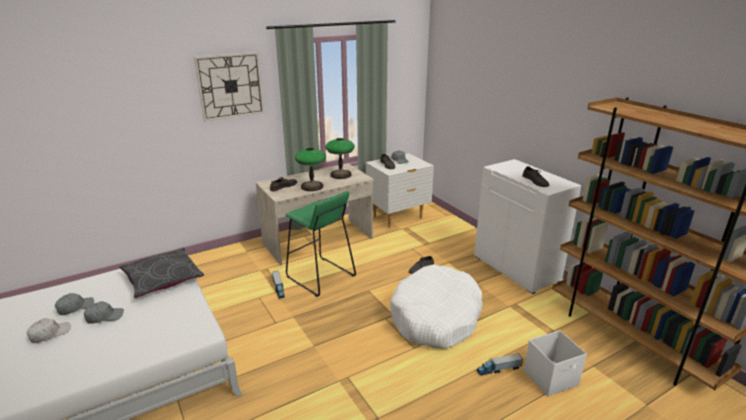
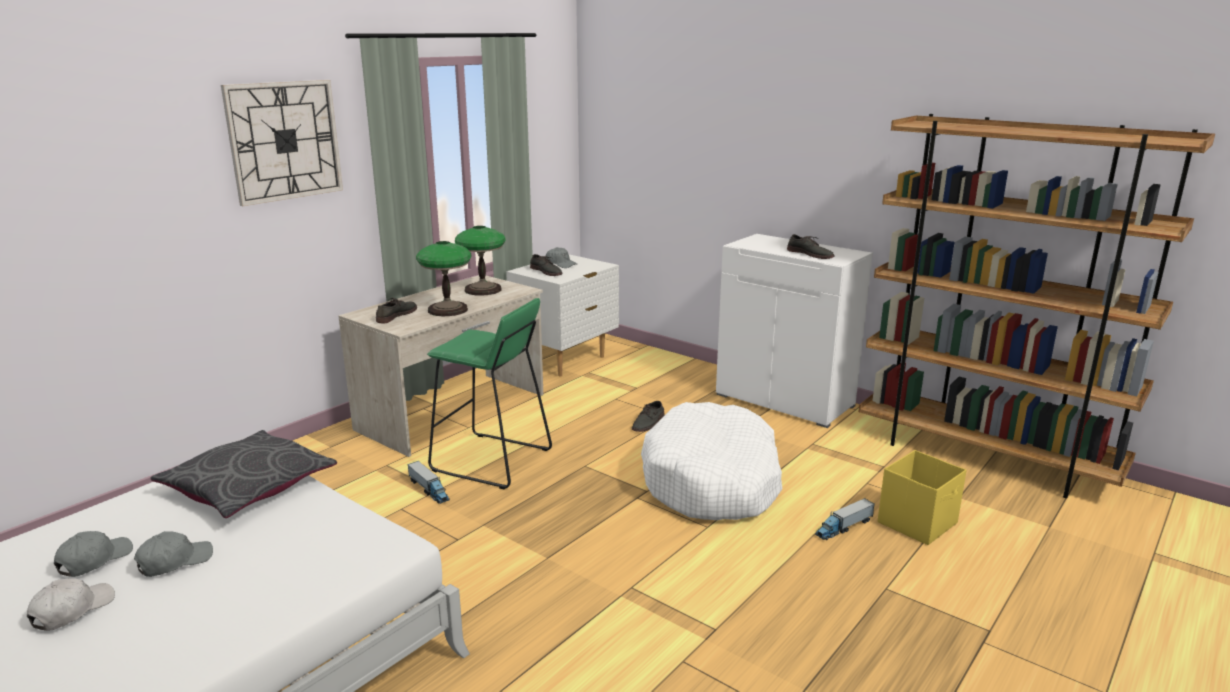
camera: 20 degrees left, 5 degrees down
white storage box [524,330,587,396] -> yellow storage box [878,450,967,545]

